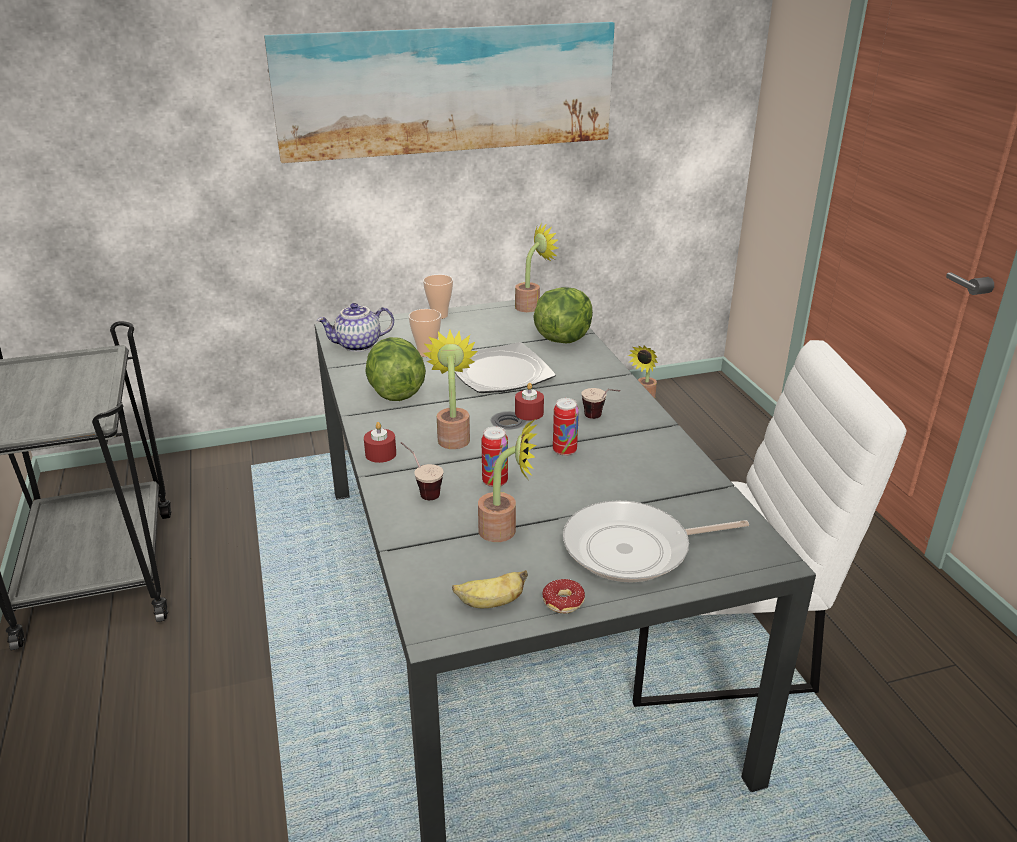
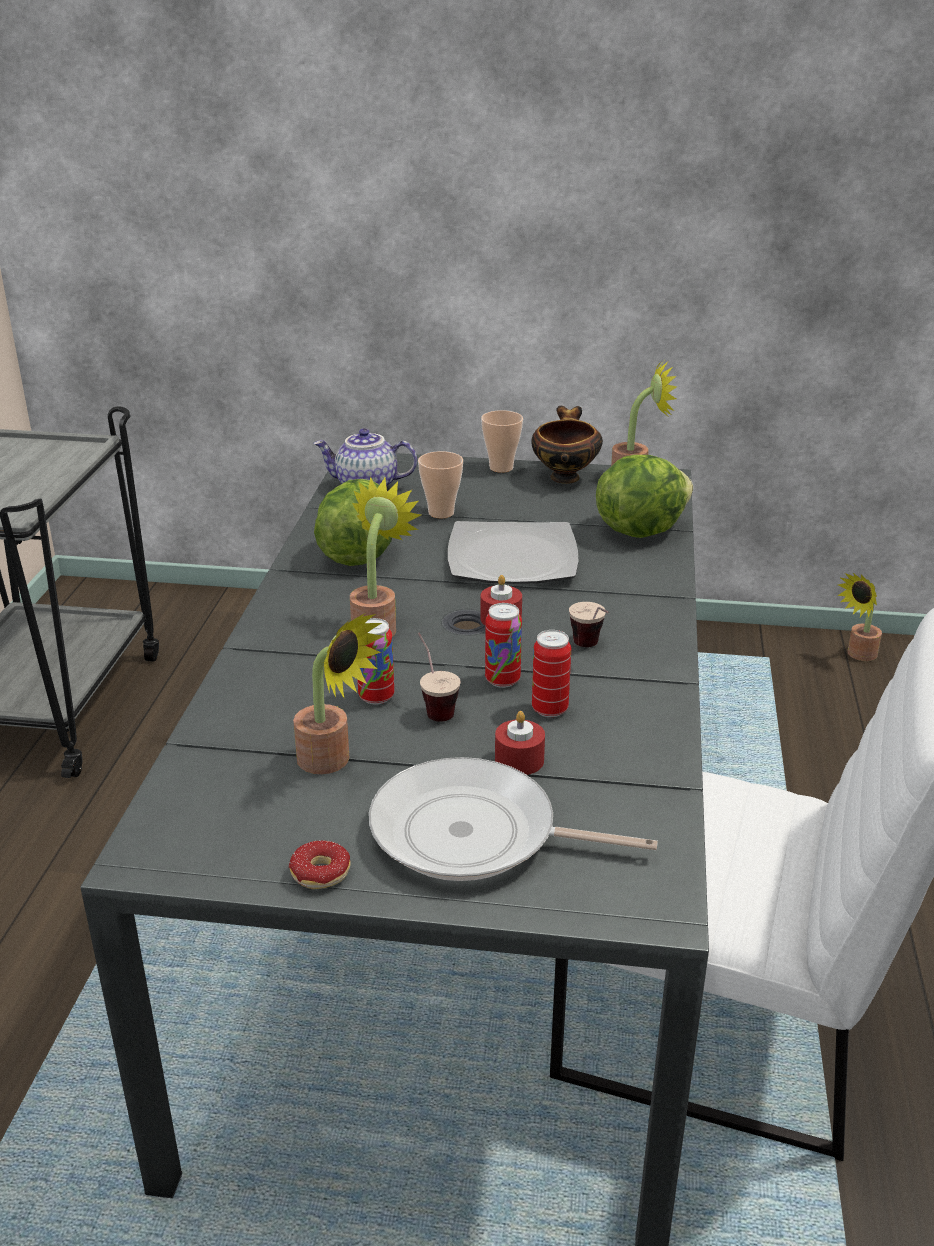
camera: 25 degrees right, 0 degrees up
picture [264,22,615,163] -> none
red candle [364,422,396,463] -> red candle moved to [495,711,545,775]
cup [401,442,443,500] -> cup moved to [418,633,461,722]
banana [452,570,528,608] -> none
none -> bowl [531,406,603,484]
none -> can [532,630,571,717]

